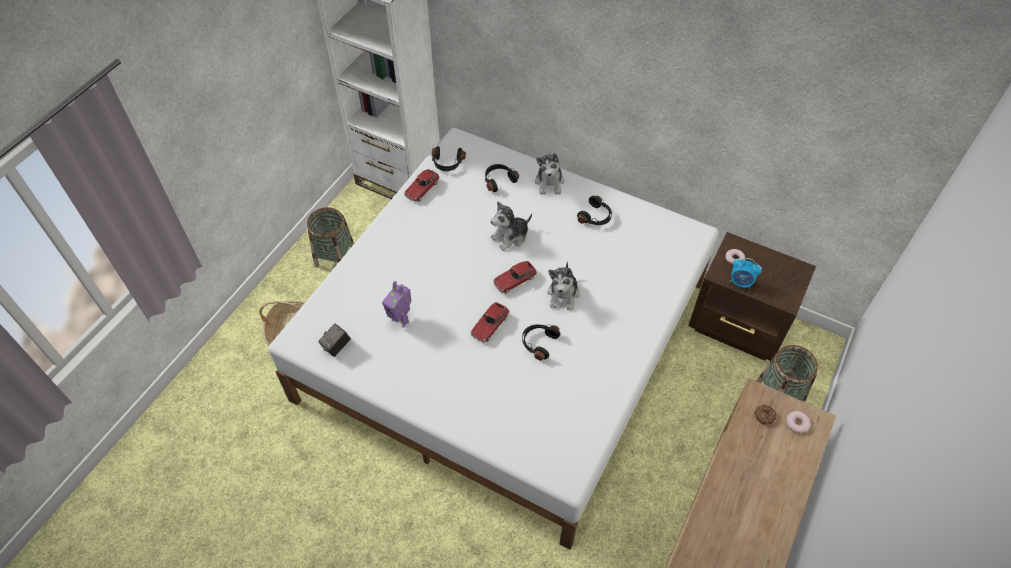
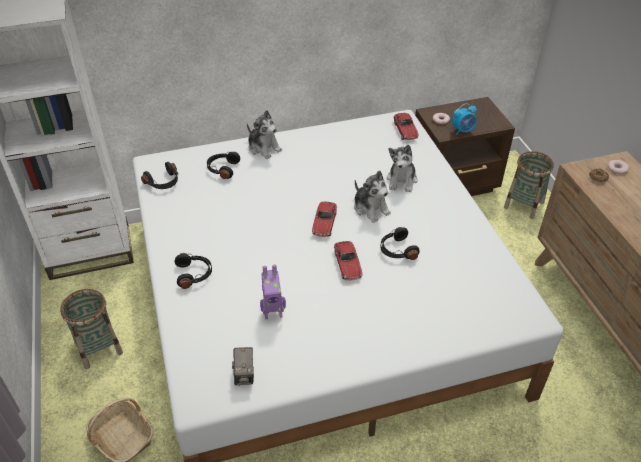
camera: 45 degrees left, 10 degrees down
toy car [404,169,440,202] -> toy car moved to [394,113,419,140]
plush toy [491,201,532,251] -> plush toy moved to [387,144,417,192]
black headphones [577,196,612,225] -> black headphones moved to [175,253,212,289]

